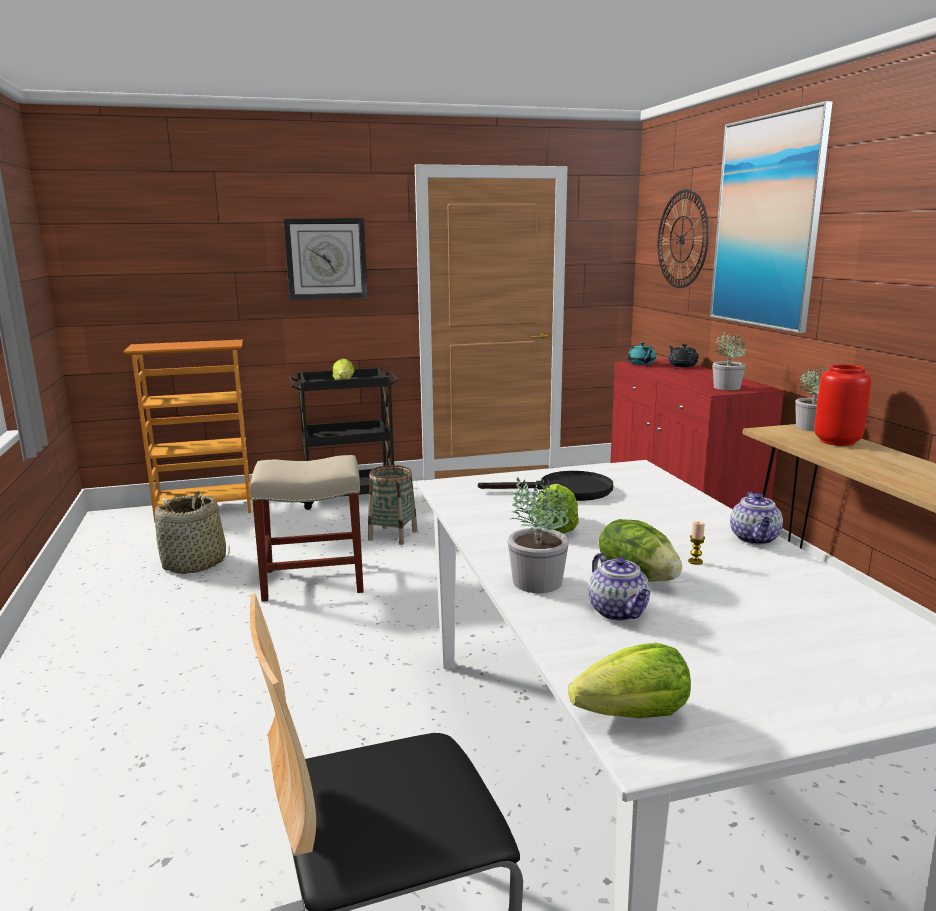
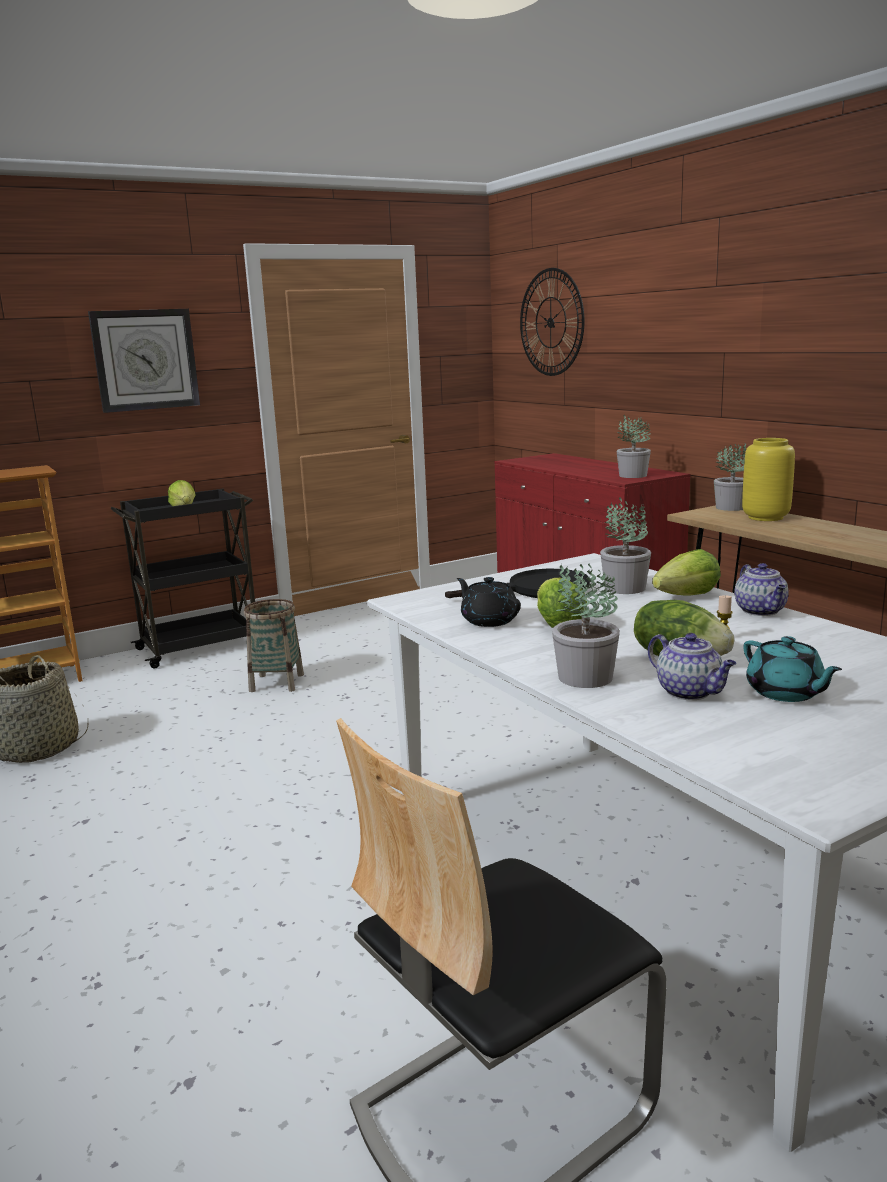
camera: 15 degrees left, 0 degrees up
beige stool [250,455,364,602] -> none
lettuce [568,643,691,718] -> lettuce moved to [652,549,721,596]
turquoise teapot [627,342,656,365] -> turquoise teapot moved to [743,636,842,702]
black teapot [669,344,699,367] -> black teapot moved to [457,577,521,627]
picture [710,101,833,334] -> none
red vase [814,364,871,446] -> yellow vase [742,438,795,521]
none -> potted plant [600,497,651,594]

